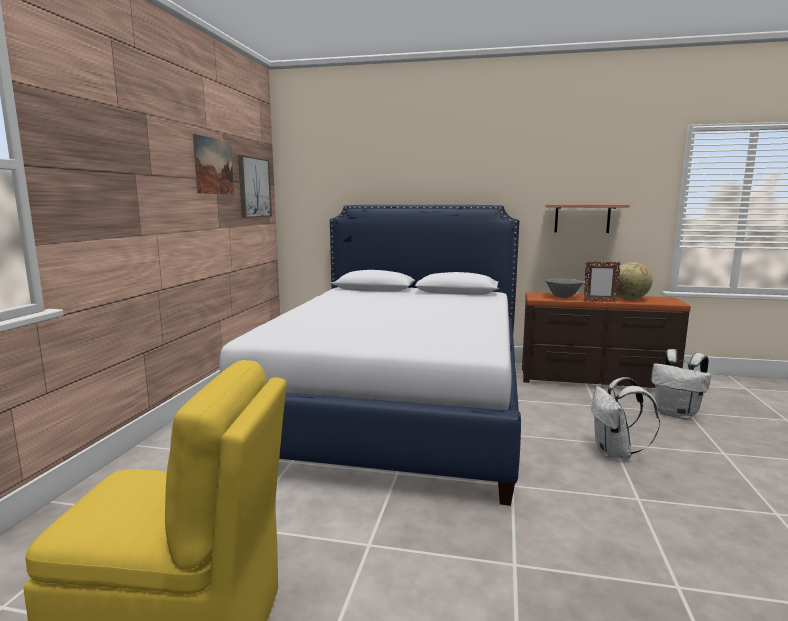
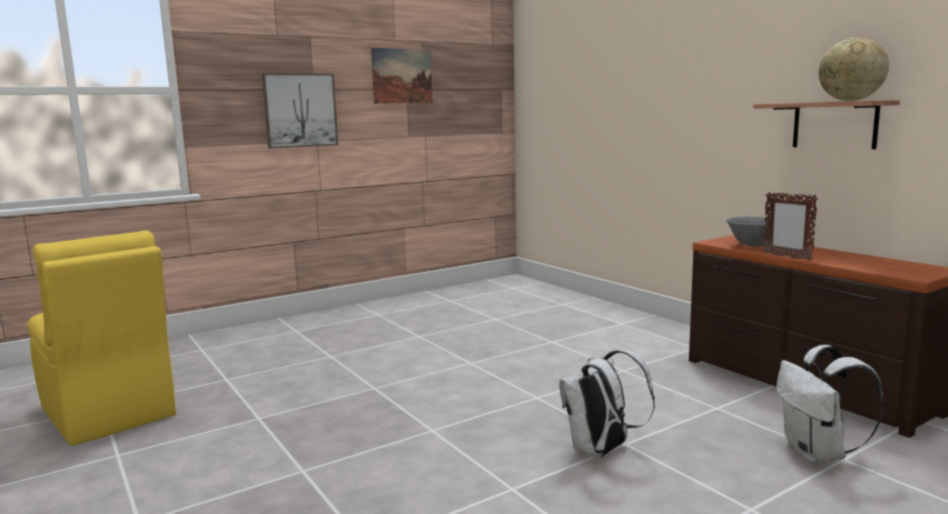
camera: 45 degrees right, 0 degrees up
bed [219,205,521,506] -> none
picture [238,155,272,218] -> picture moved to [262,73,338,148]
globe [614,262,653,300] -> globe moved to [819,37,889,101]

